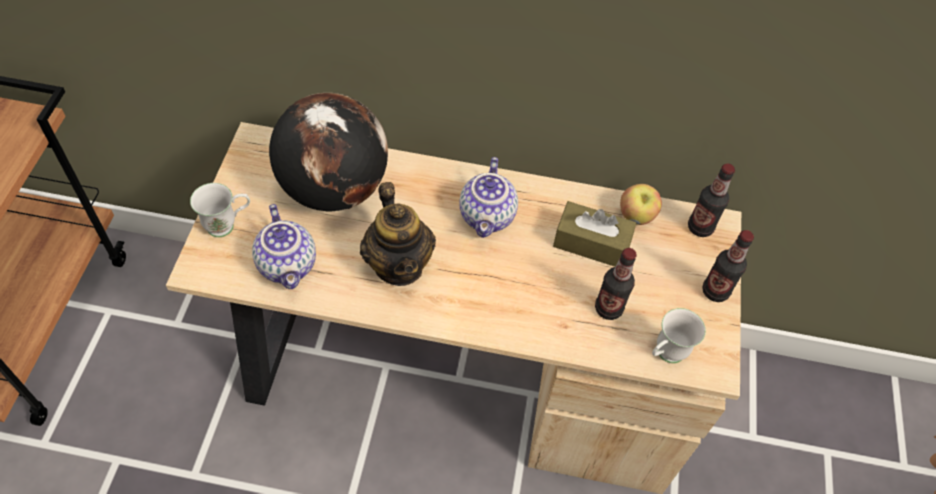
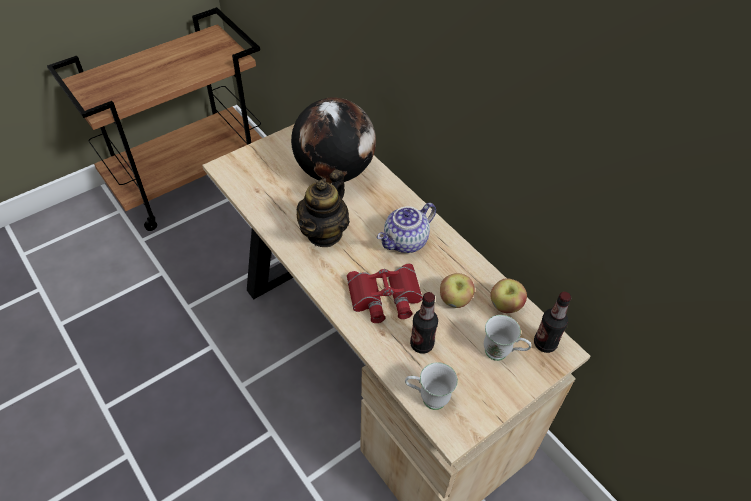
camera: 45 degrees right, 5 degrees down
white mug [190,183,250,237] -> white mug moved to [484,315,531,361]
teapot [252,204,316,289] -> none
brown tissue box [553,201,636,267] -> apple [440,273,475,308]
bottle [702,230,754,302] -> none
none -> red binoculars [347,264,423,323]

